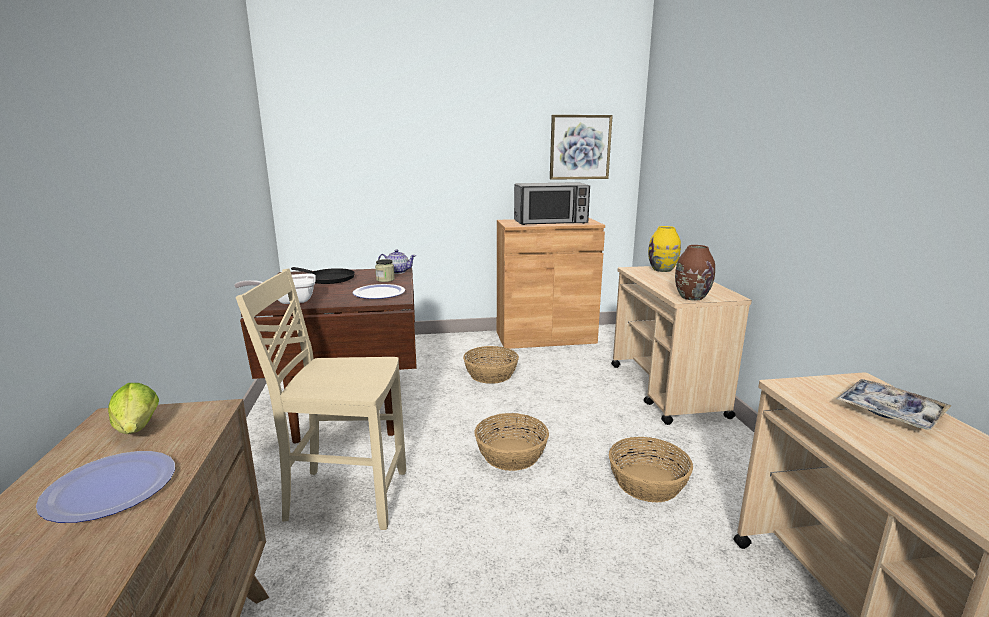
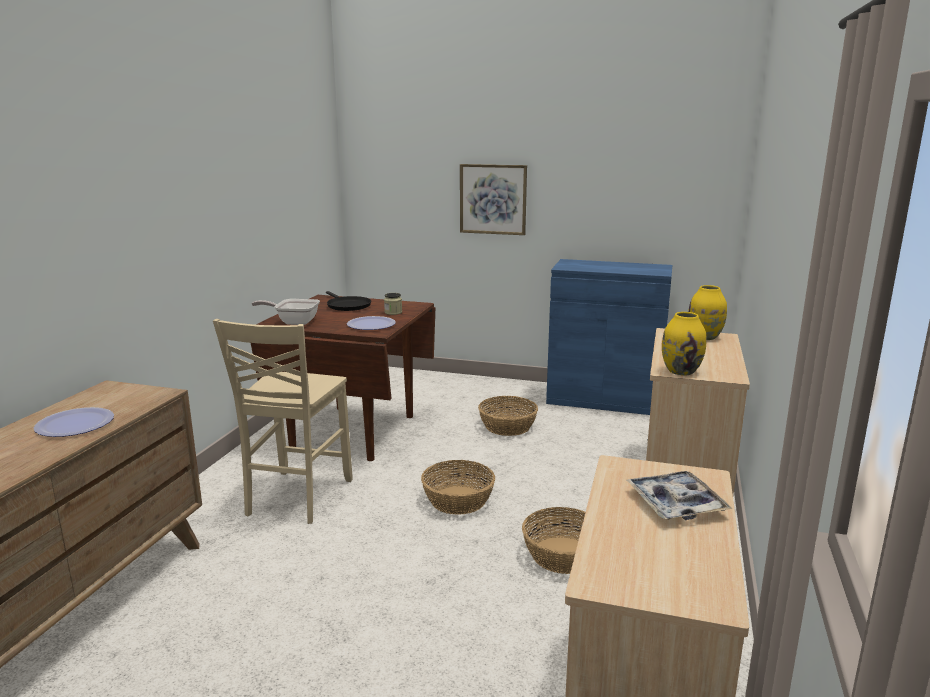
camera: 25 degrees right, 0 degrees up
lettuce [108,383,159,434] -> none
beige chair [236,268,406,530] -> beige chair turned 105 degrees counterclockwise [213,319,352,524]
teapot [378,249,416,274] -> none
brown cabinet [497,218,605,349] -> blue cabinet [546,259,672,415]
microwave [514,182,590,225] -> none
picture [550,115,613,180] -> picture moved to [460,164,527,235]
brown vase [675,245,715,301] -> yellow vase [662,312,706,376]

